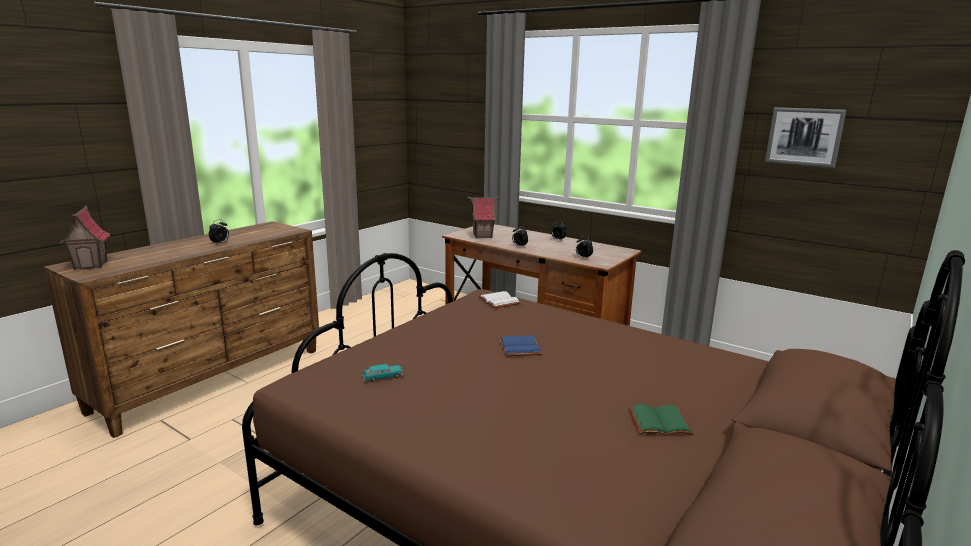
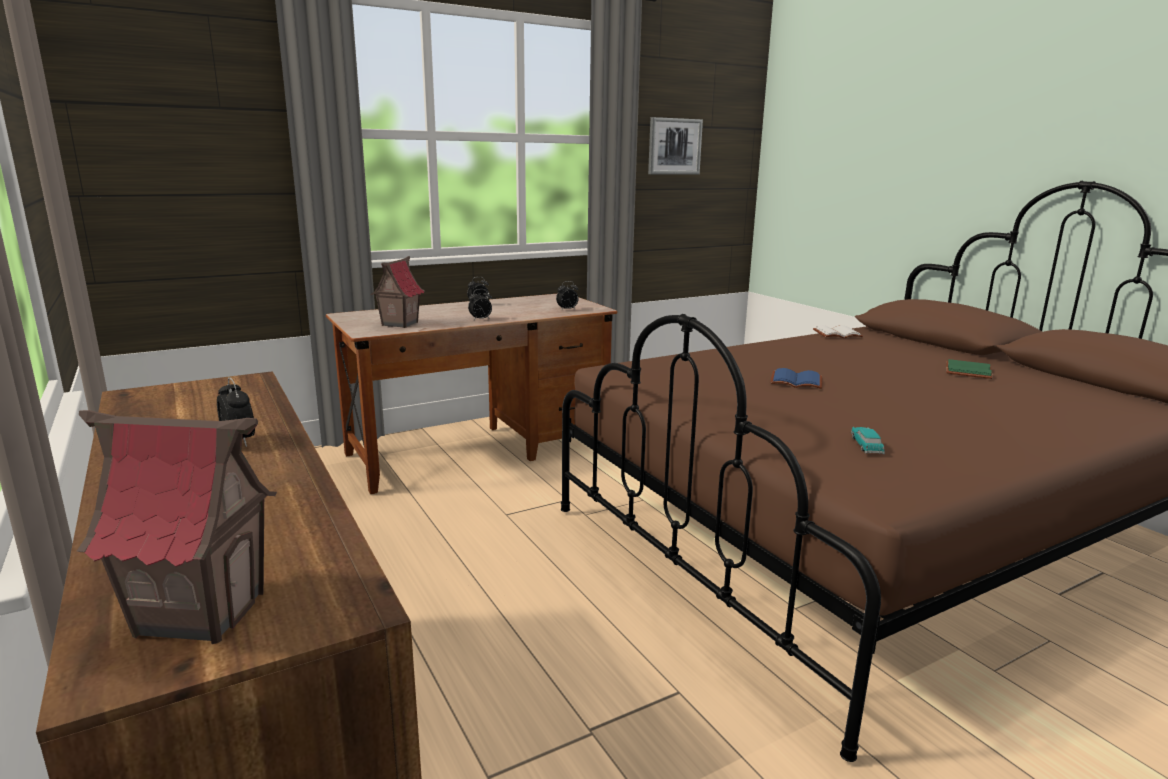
camera: 65 degrees left, 0 degrees up
white book [479,291,521,308] -> white book moved to [813,325,863,338]

